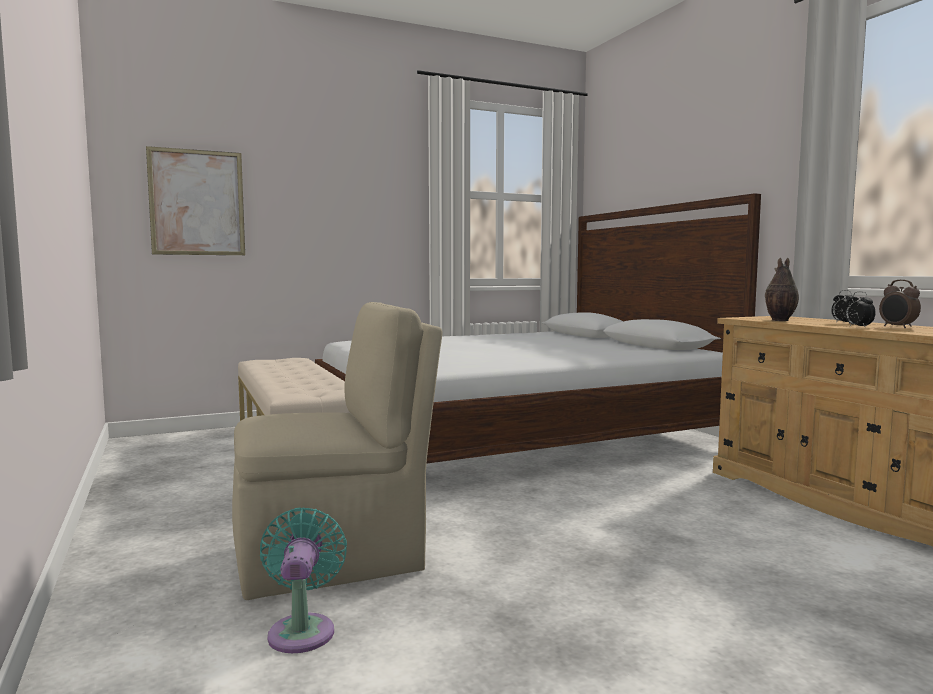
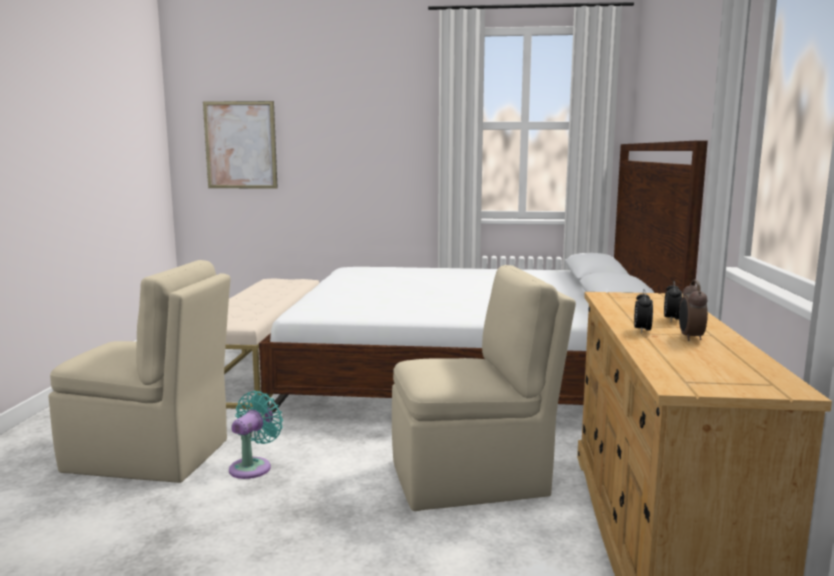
camera: 30 degrees right, 5 degrees up
turquoise fan [260,507,347,653] -> turquoise fan moved to [229,391,283,479]
vase [765,257,799,321] -> none
none -> beige chair [392,265,576,511]

